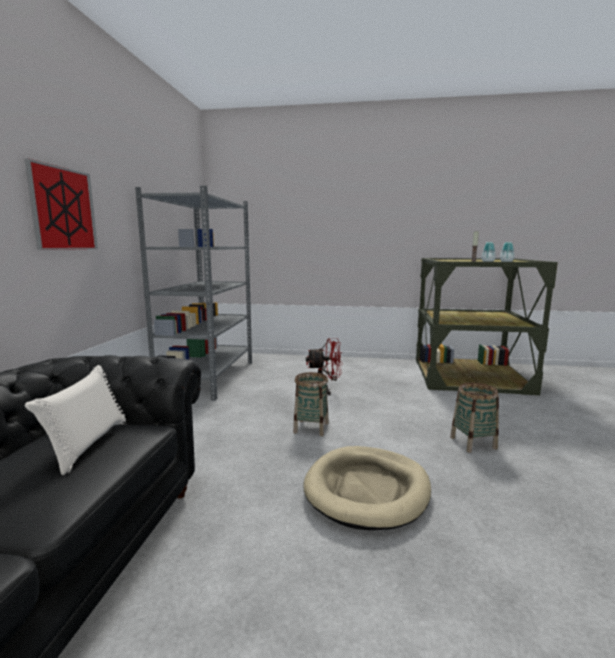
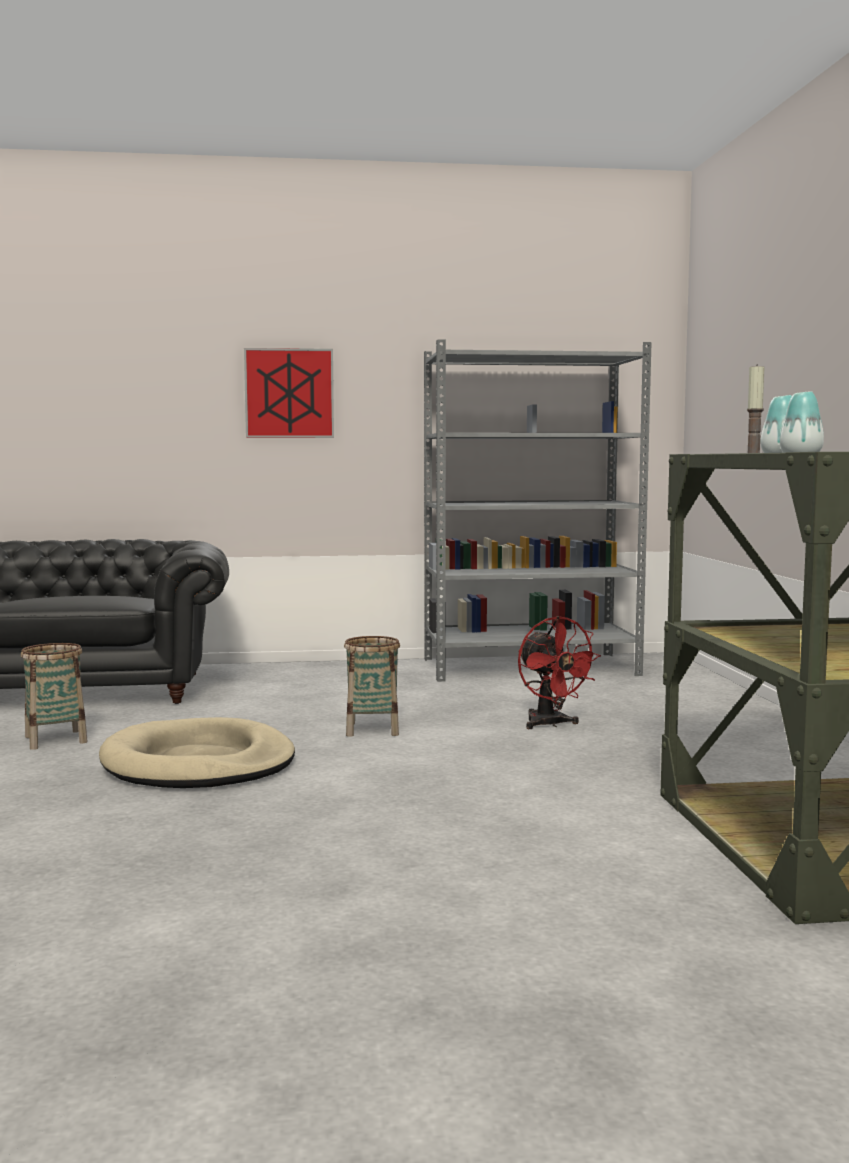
camera: 75 degrees right, 5 degrees down
white pillow [25,365,126,475] -> none
basket [450,383,499,453] -> basket moved to [21,643,88,750]

